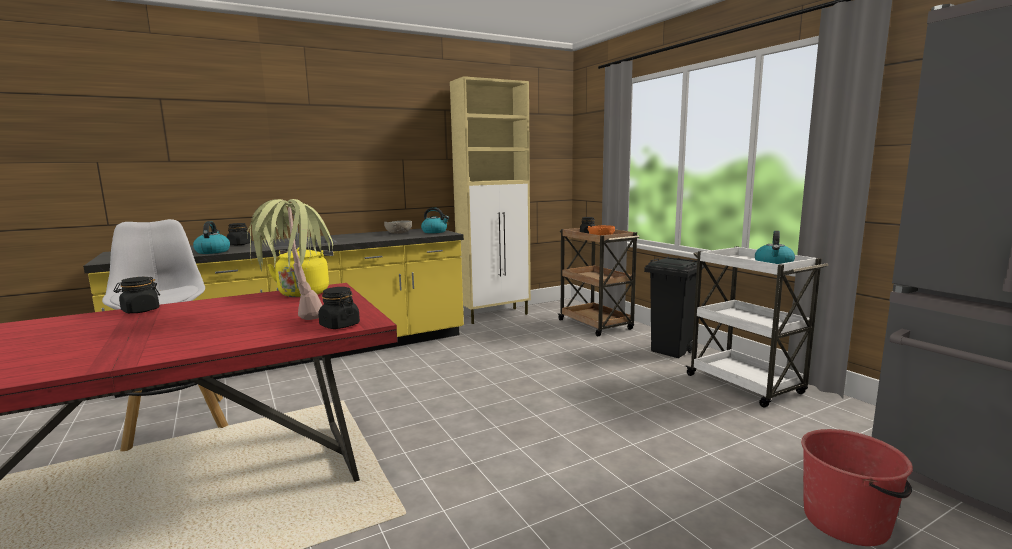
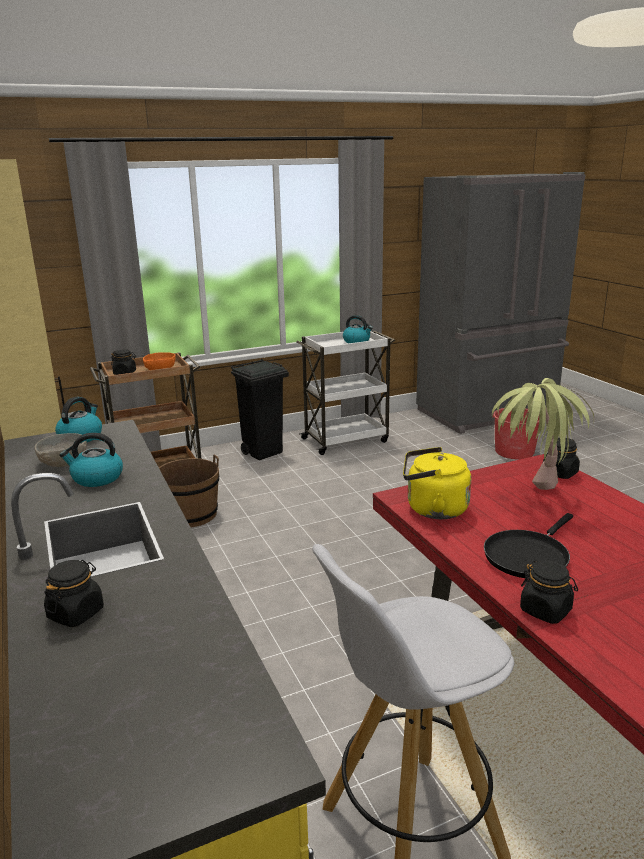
camera: 85 degrees left, 10 degrees up
kettle [193,221,230,254] -> kettle moved to [59,433,123,487]
none -> brown bucket [159,454,219,527]
none -> black frying pan [484,513,573,578]

